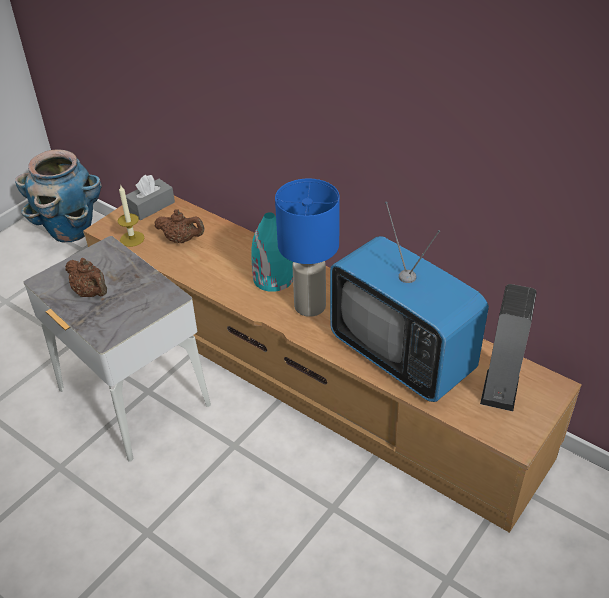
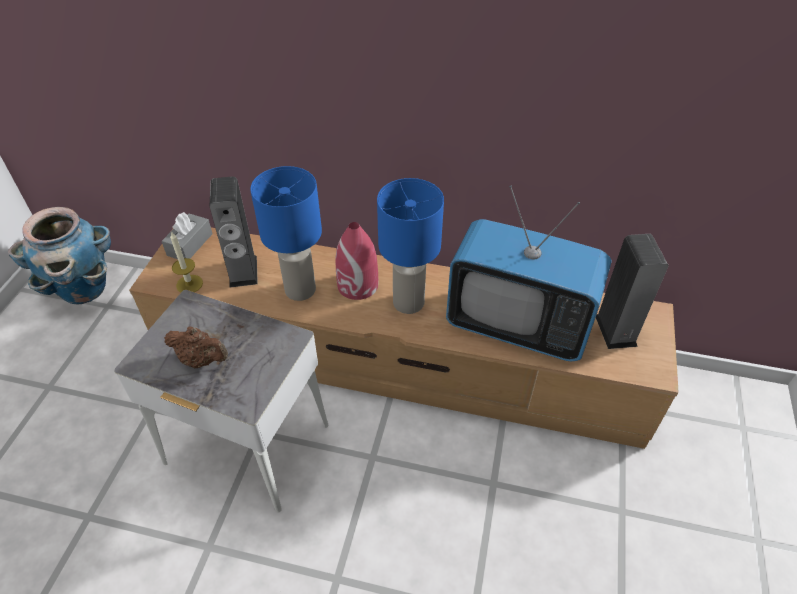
camera: 25 degrees left, 5 degrees up
brown teapot [154,209,204,243] -> speaker [210,176,258,288]
turquoise vase [251,212,293,292] -> red vase [335,222,378,300]
none -> blue table lamp [250,166,322,301]

